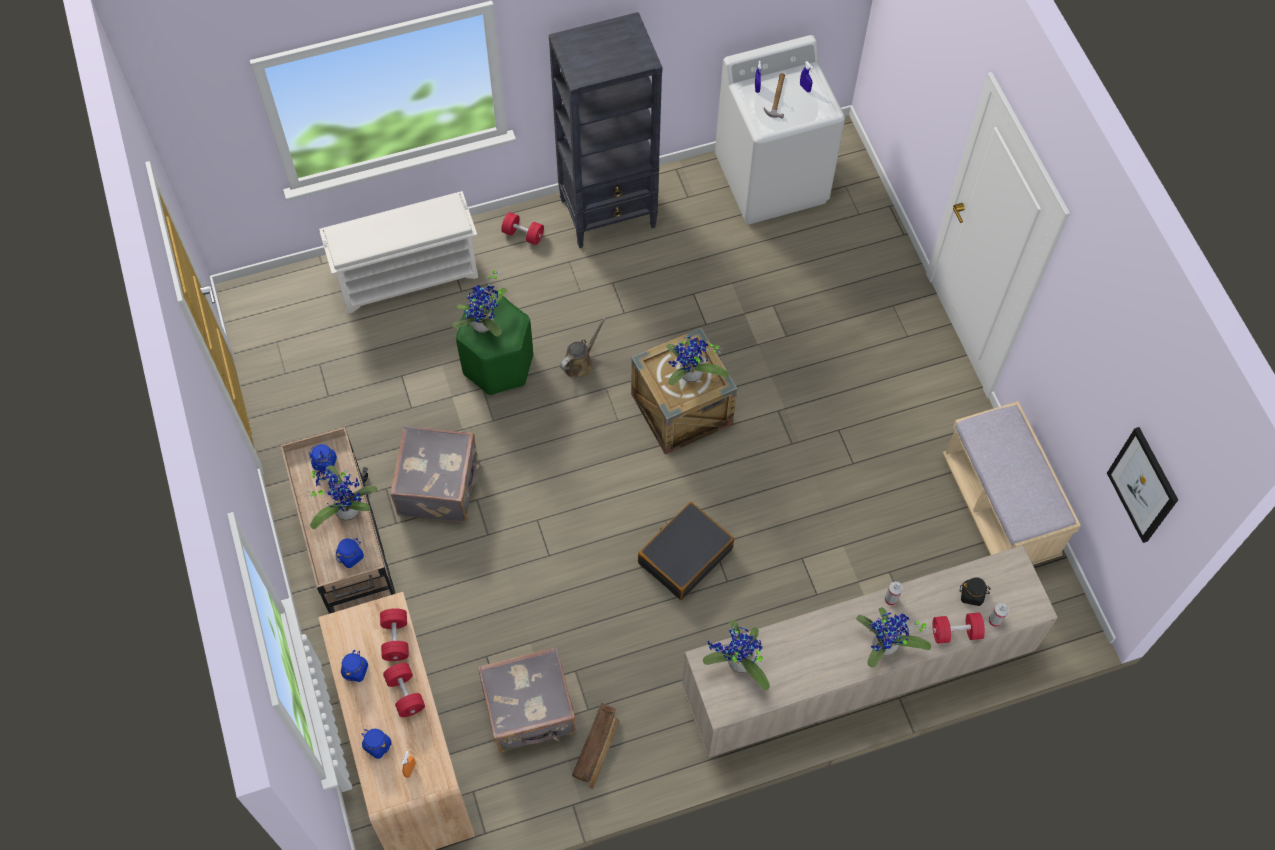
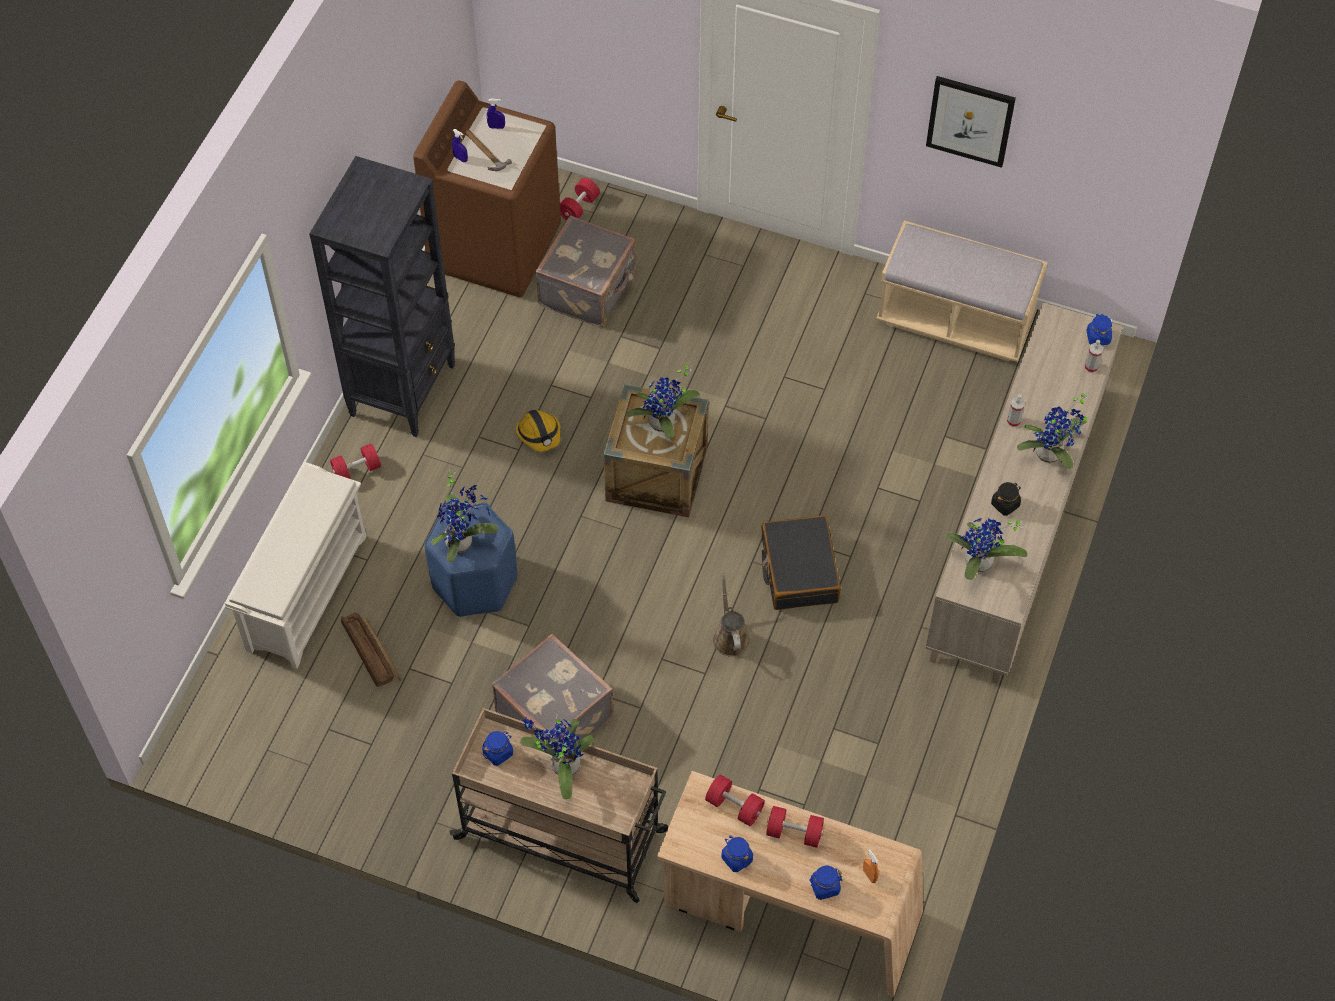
camera: 50 degrees left, 5 degrees down
blue jar [336,538,364,568] -> blue jar moved to [1086,314,1112,345]
green stool [456,296,533,395] -> blue stool [425,503,517,617]
grey suitcase [478,647,576,753] -> grey suitcase moved to [535,215,636,327]
brown watering can [560,317,606,378] -> brown watering can moved to [713,573,750,657]
crate [572,702,620,789] -> crate moved to [341,612,402,687]
white washing machine [715,35,845,225] -> brown washing machine [413,80,561,297]
red dumbbell [932,612,985,644] -> red dumbbell moved to [560,178,600,220]
black jar [960,577,991,606] -> black jar moved to [991,482,1021,516]
picture [1107,427,1178,543] -> picture moved to [926,76,1016,168]
none -> hard hat [516,410,561,452]

